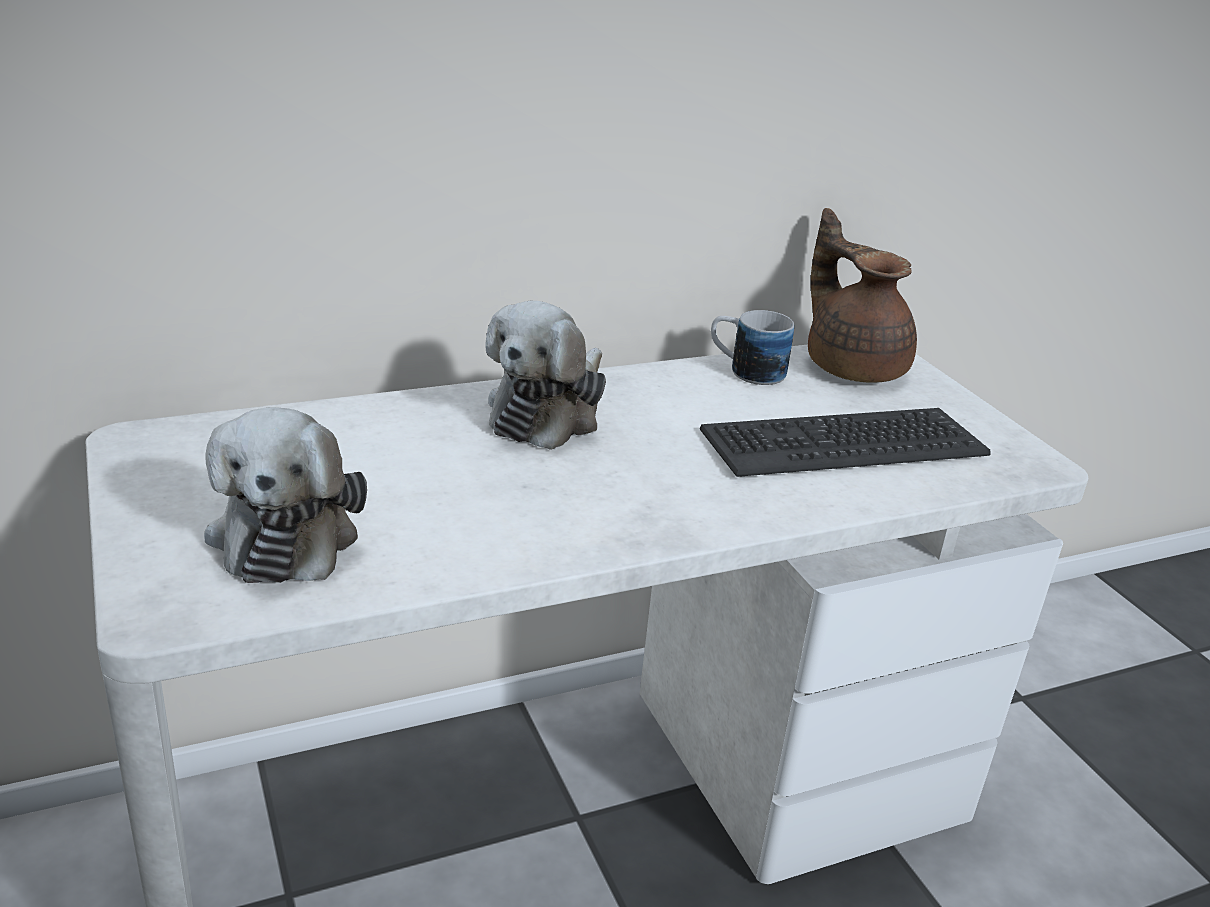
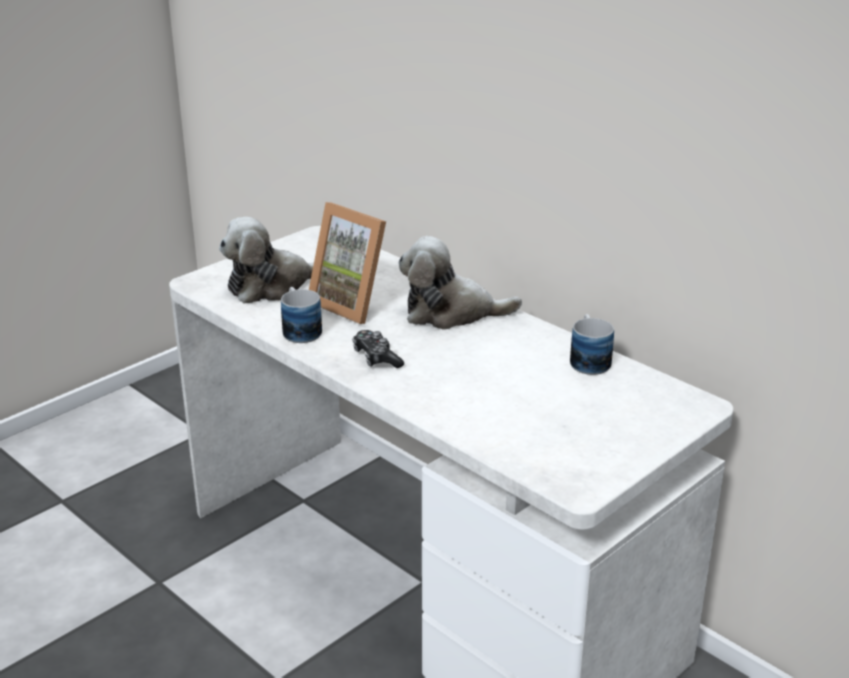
camera: 70 degrees right, 0 degrees up
keyboard [700,408,991,477] -> none
brown teapot [808,208,917,383] -> none
none -> mug [281,287,322,343]
none -> picture frame [309,202,386,324]
none -> game controller [352,330,404,368]

